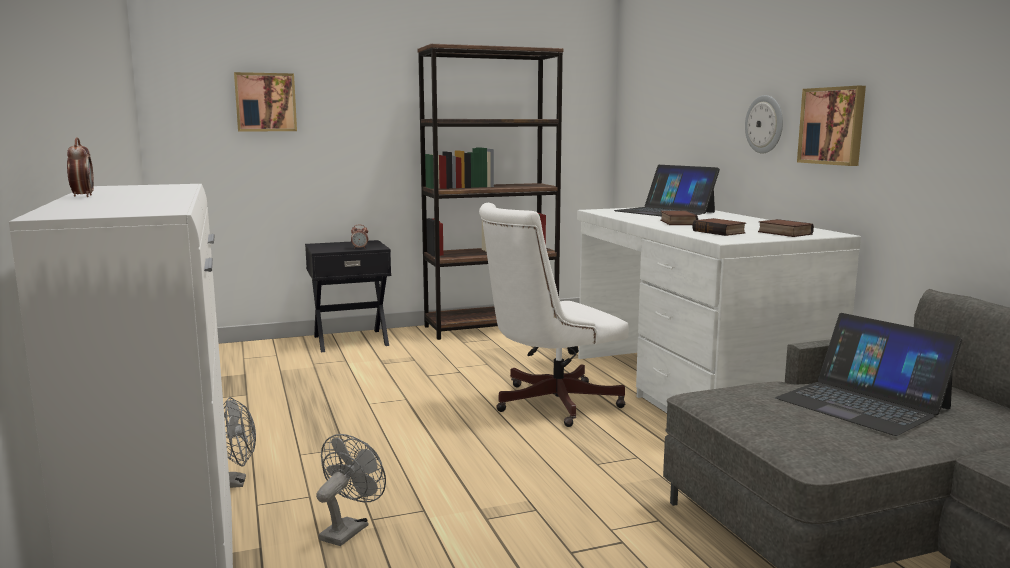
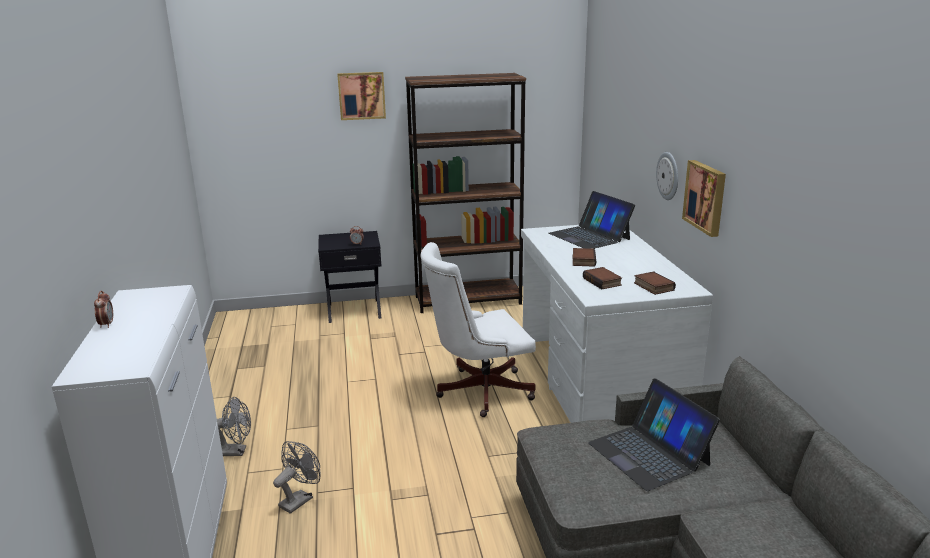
camera: 10 degrees right, 10 degrees up
picture [234,72,297,131] -> picture moved to [337,72,386,120]

